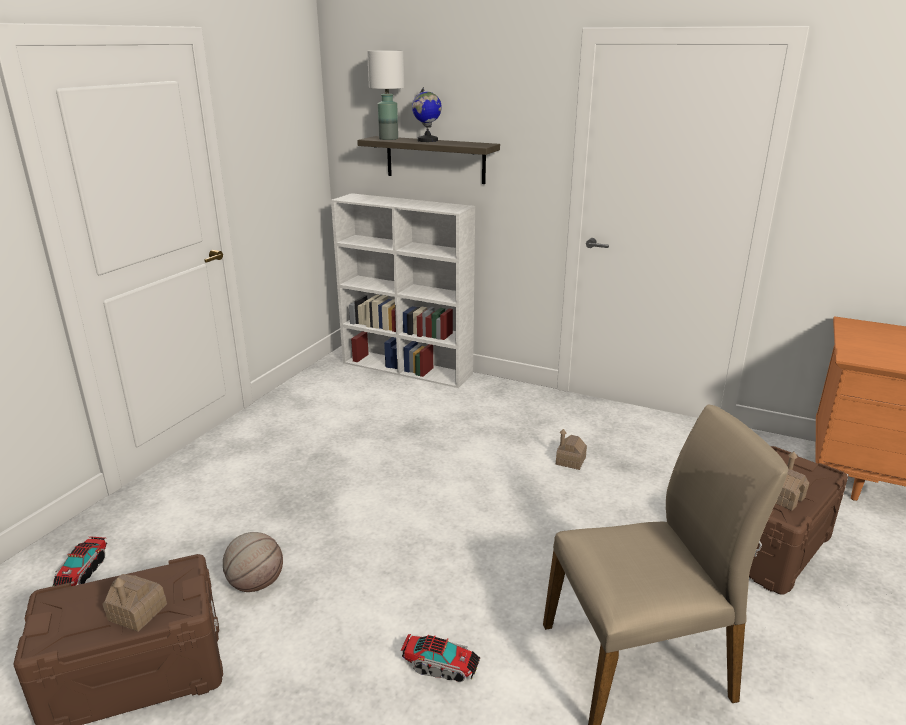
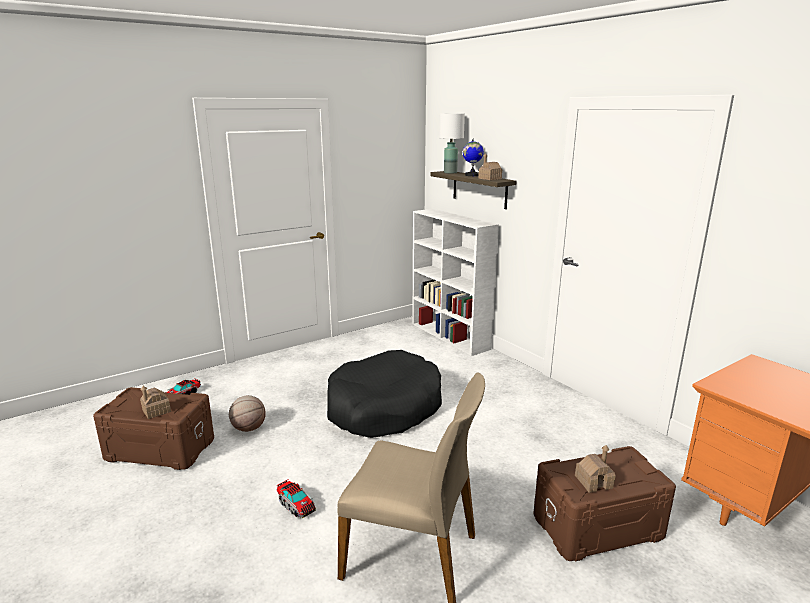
camera: 30 degrees right, 5 degrees down
toy house [556,429,587,470] -> toy house moved to [478,153,502,180]
none -> black dog bed [327,350,442,438]

